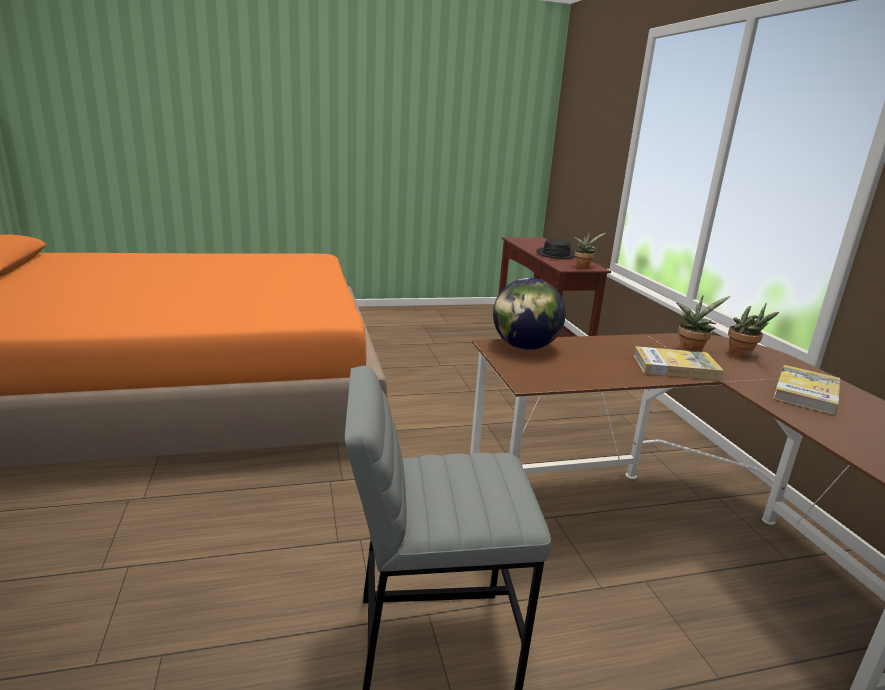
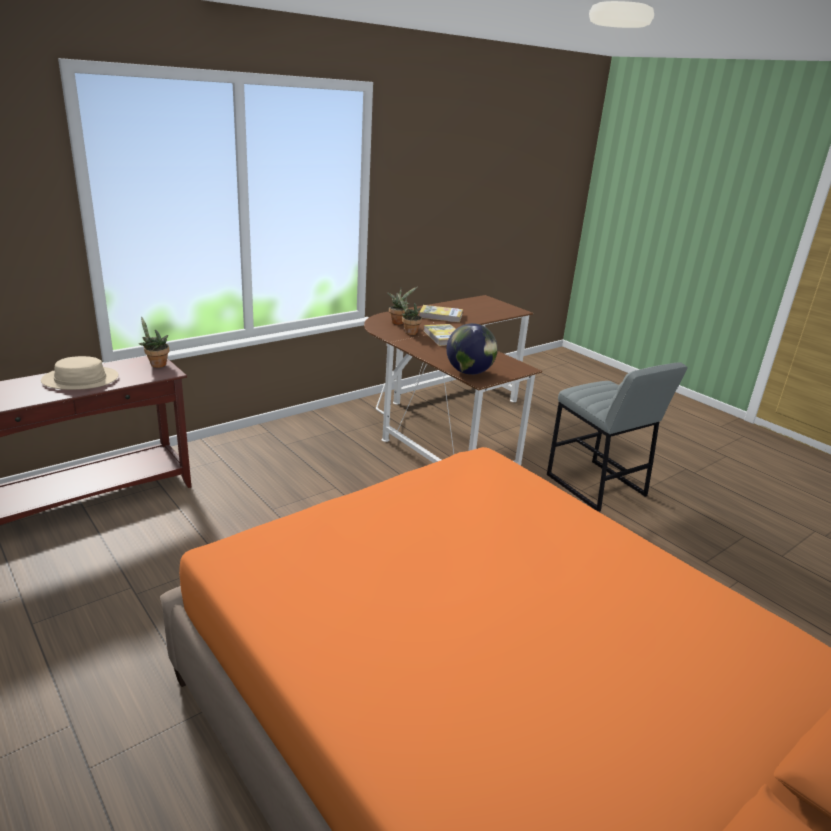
camera: 115 degrees left, 5 degrees up
black hat [536,239,576,259] -> beige hat [41,356,119,390]

